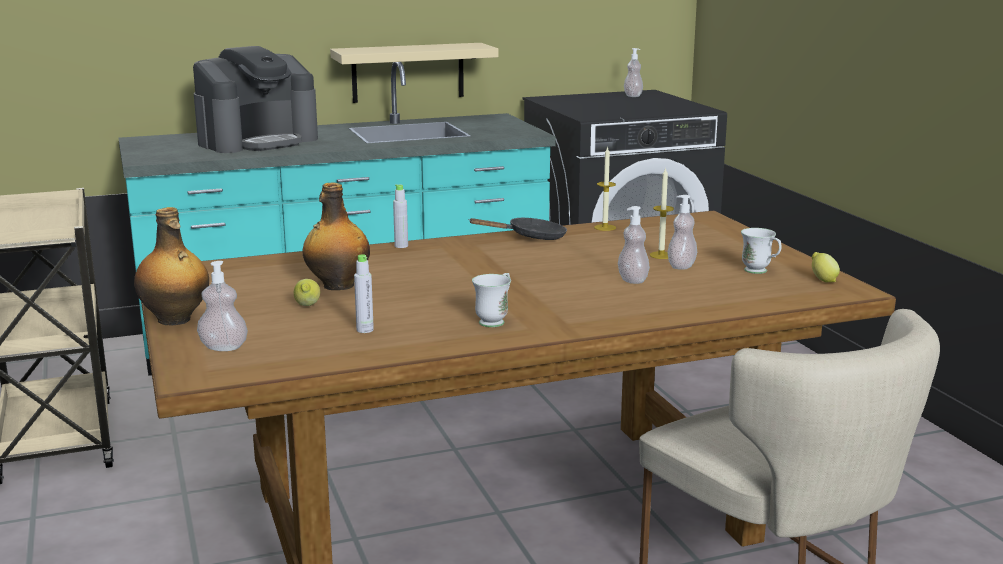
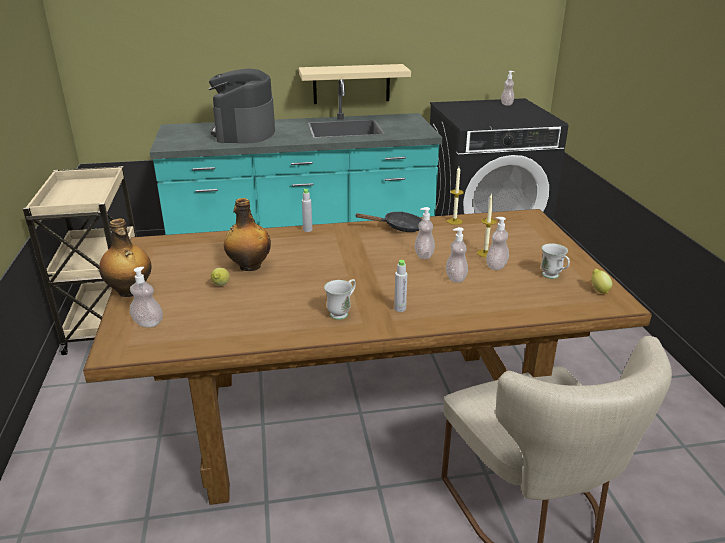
camera: 10 degrees right, 10 degrees up
coffee machine [193,46,318,153] -> coffee machine turned 120 degrees clockwise [209,68,275,143]
grey bottle [354,254,374,333] -> grey bottle moved to [394,260,407,312]
none -> soap dispenser [415,207,435,259]

